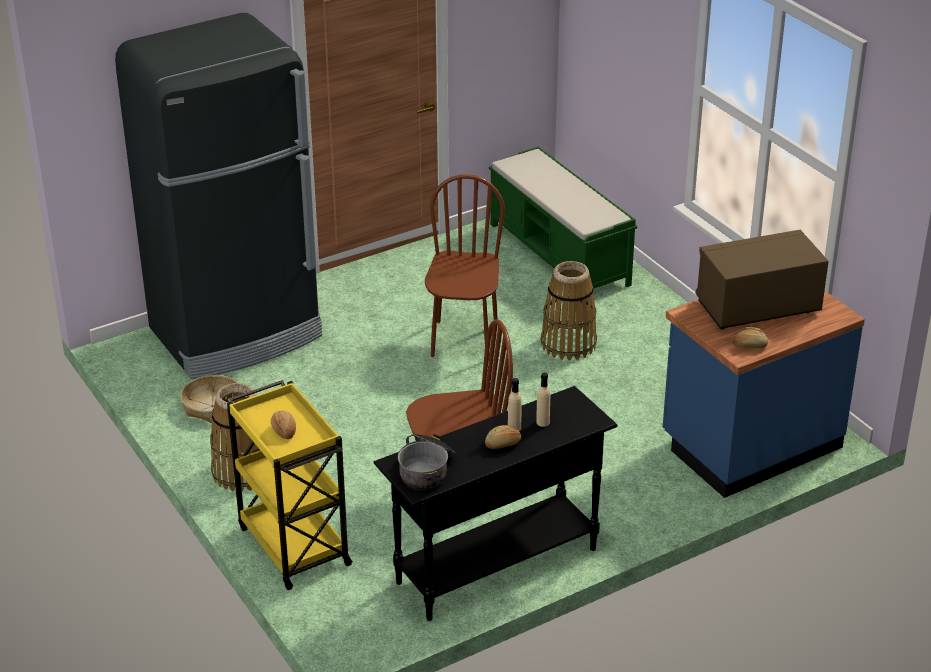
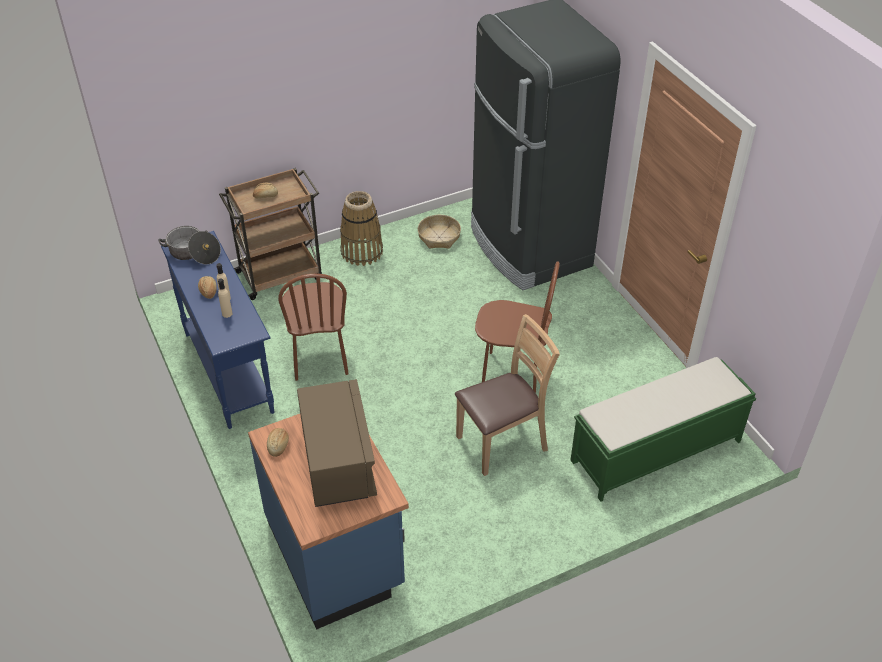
camera: 95 degrees right, 10 degrees up
yellow cart [227,380,353,590] -> brown cart [219,168,322,300]
black console table [374,386,618,621] -> blue console table [161,231,274,429]
basket [541,261,597,360] -> brown chair [455,314,560,476]

